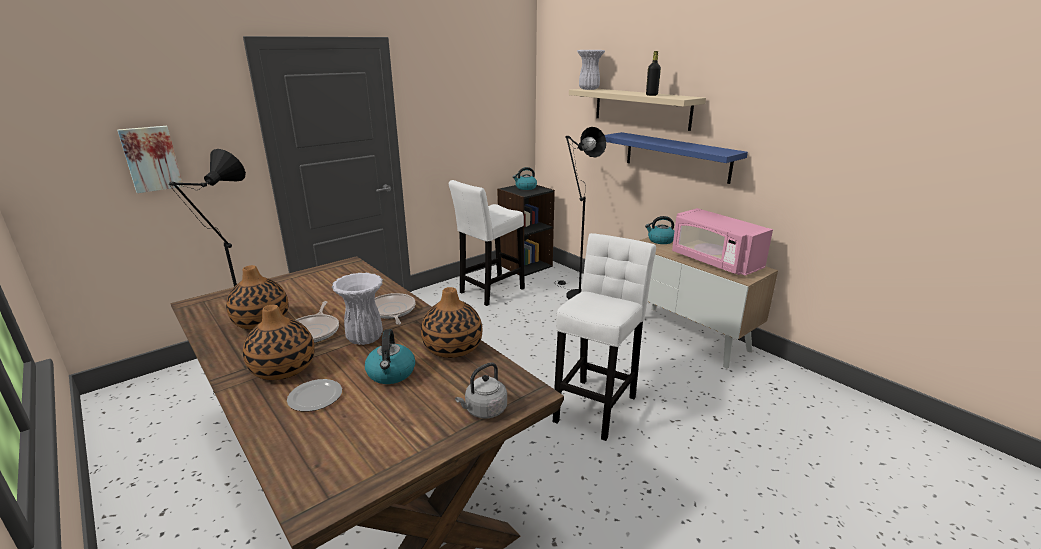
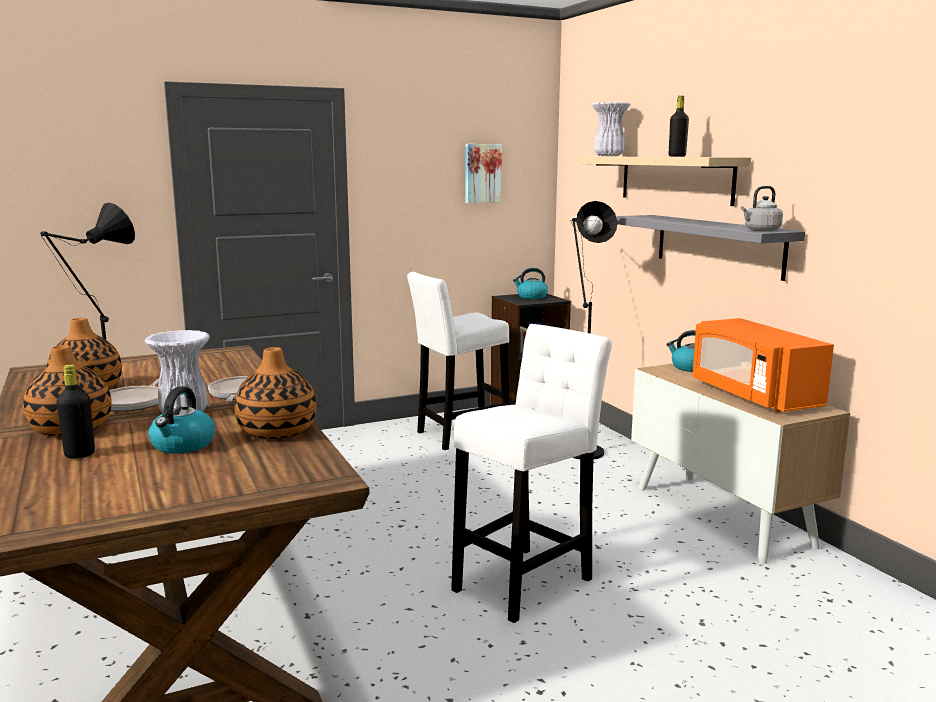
camera: 15 degrees right, 10 degrees down
picture [117,126,183,193] -> picture moved to [465,144,502,203]
plate [287,379,342,412] -> black bottle [56,365,95,458]
grey kettle [455,362,507,418] -> grey kettle moved to [741,186,783,231]
blue shelf [605,132,748,184] -> grey shelf [616,215,805,281]
pink microwave [672,208,773,276] -> orange microwave [692,318,834,412]

